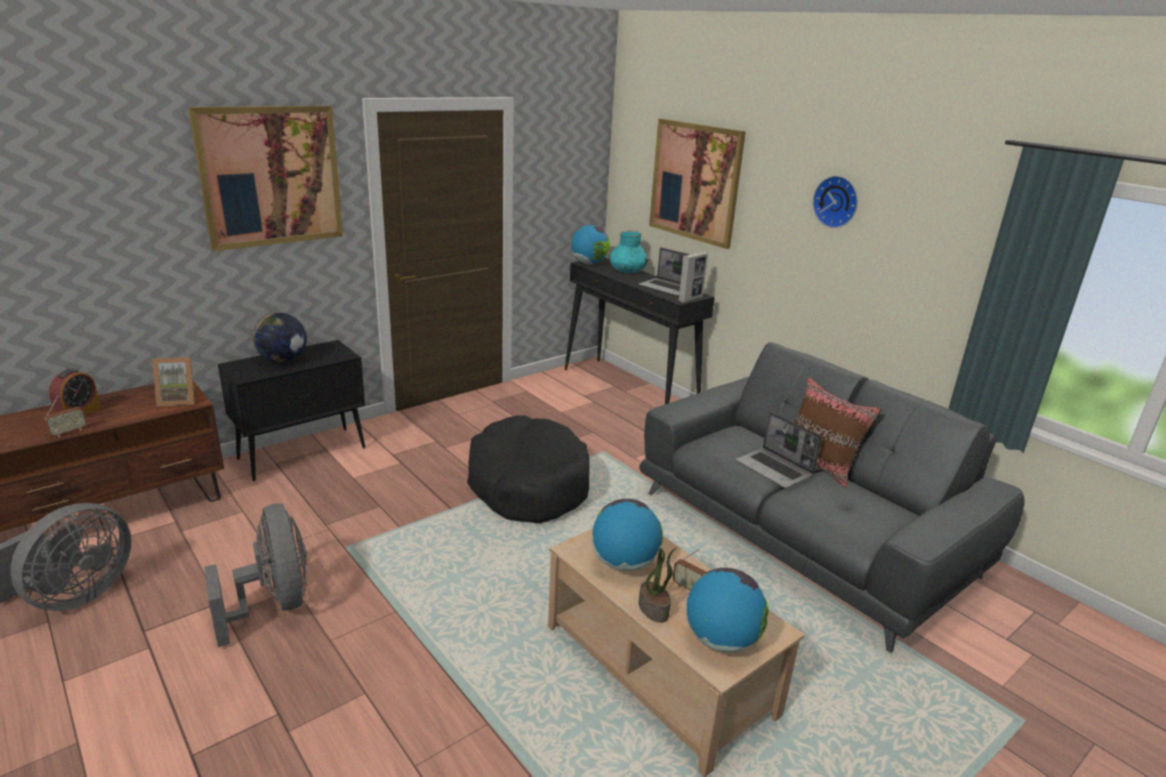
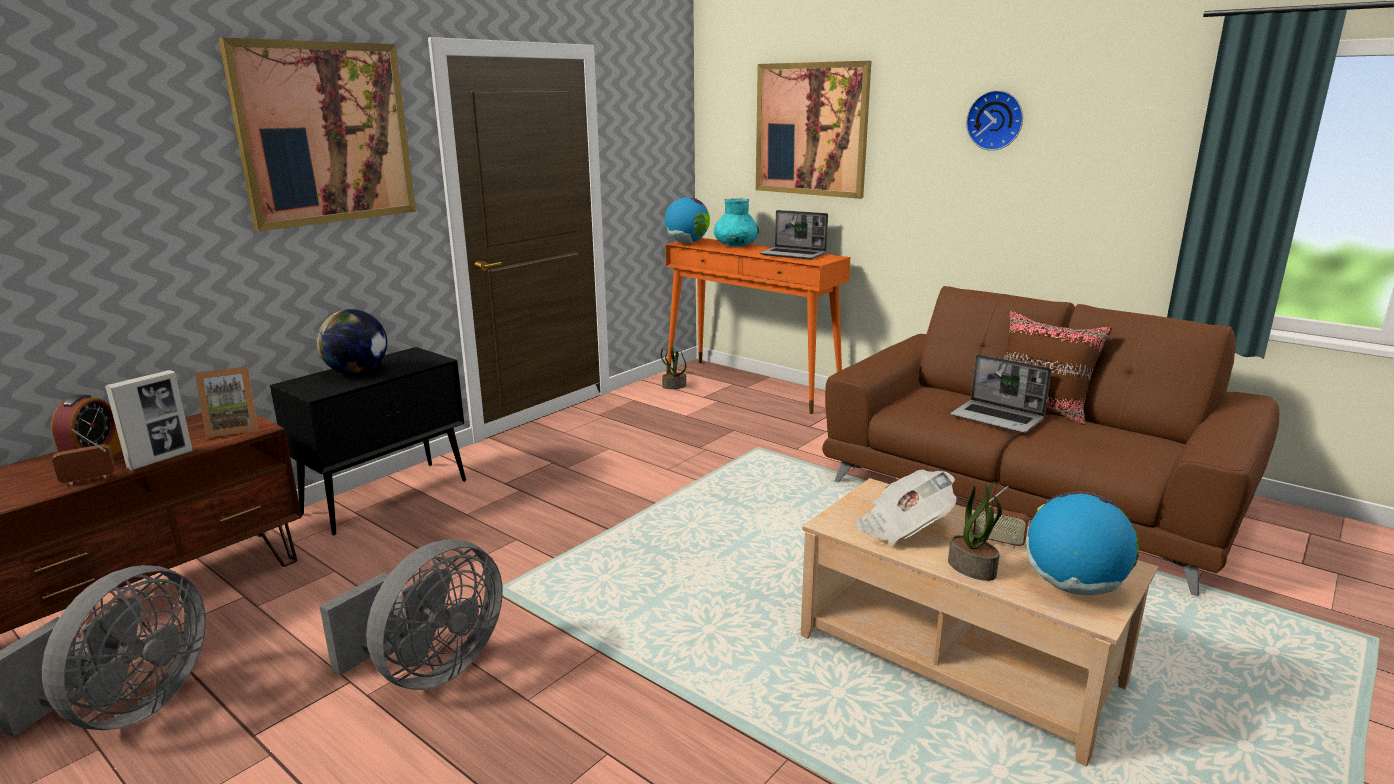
camera: 10 degrees left, 5 degrees down
radio [44,395,87,437] -> radio turned 150 degrees counterclockwise [52,429,115,485]
grey fan [204,504,307,647] -> grey fan turned 75 degrees clockwise [319,539,503,690]
black dog bed [467,415,590,523] -> none
black console table [564,257,715,404] -> orange console table [665,238,850,414]
globe [592,499,663,571] -> newspaper [855,469,957,544]
grey sofa [639,342,1025,653] -> brown sofa [822,286,1279,596]
picture frame [678,252,708,303] -> picture frame moved to [105,370,193,470]
none -> potted plant [661,344,686,389]

